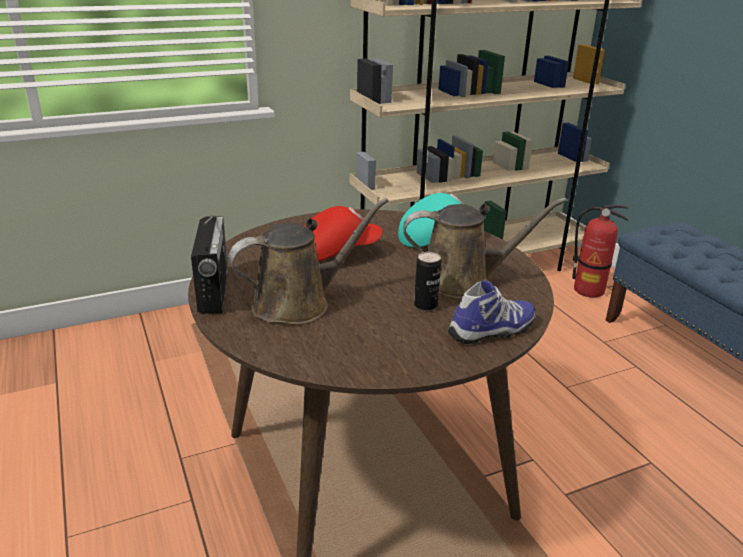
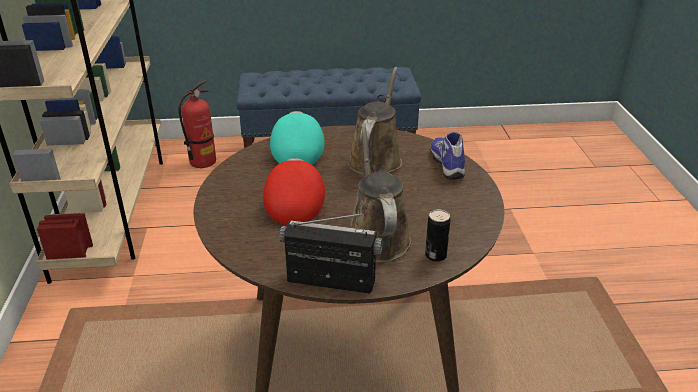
camera: 70 degrees left, 5 degrees up
can [414,252,441,311] -> can moved to [425,210,450,262]

